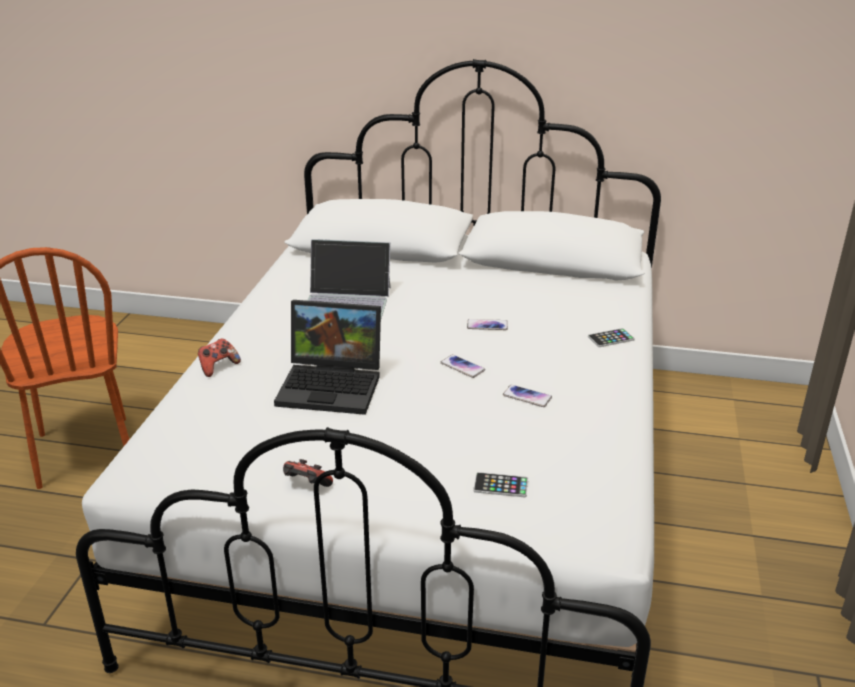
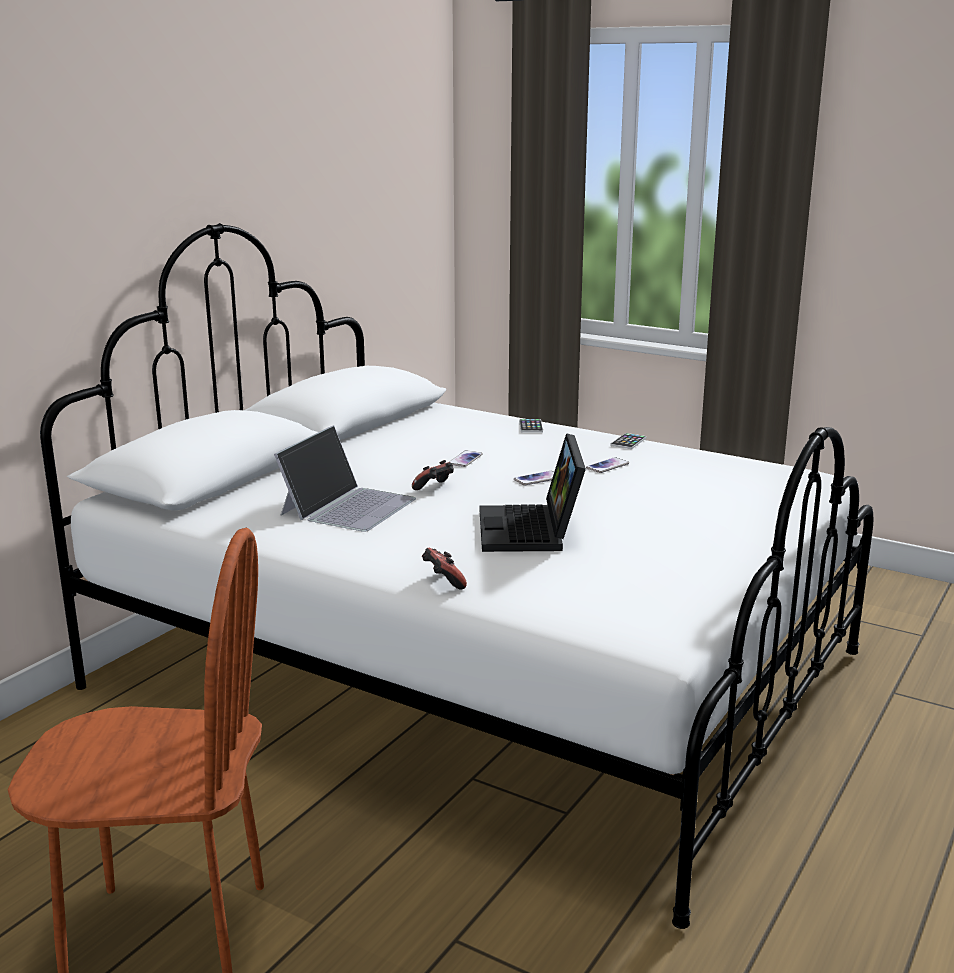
camera: 70 degrees left, 10 degrees down
laptop [274,300,381,415] -> laptop turned 150 degrees clockwise [480,433,586,552]
game controller [283,459,333,487] -> game controller moved to [412,460,454,490]
phone [473,472,528,497] -> phone moved to [610,433,647,449]

